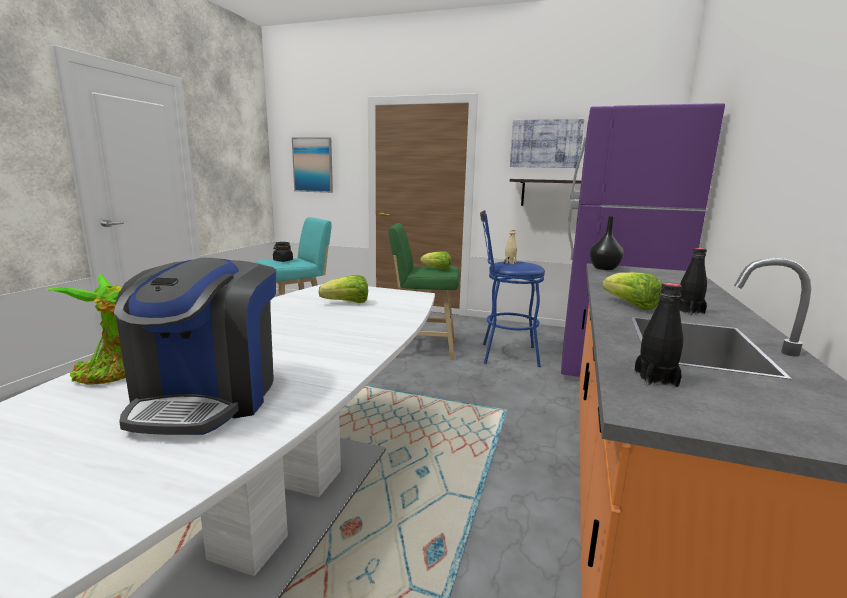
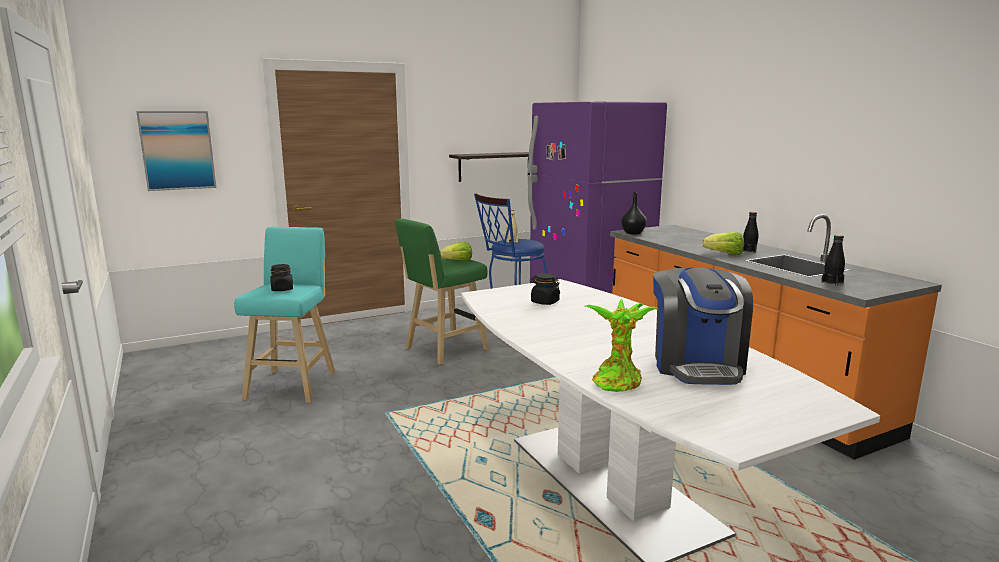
camera: 45 degrees left, 0 degrees up
coffee machine [113,258,276,435] -> coffee machine turned 45 degrees clockwise [653,268,753,385]
lettuce [318,275,368,303] -> black jar [530,273,560,305]
picture [510,119,584,168] -> none

